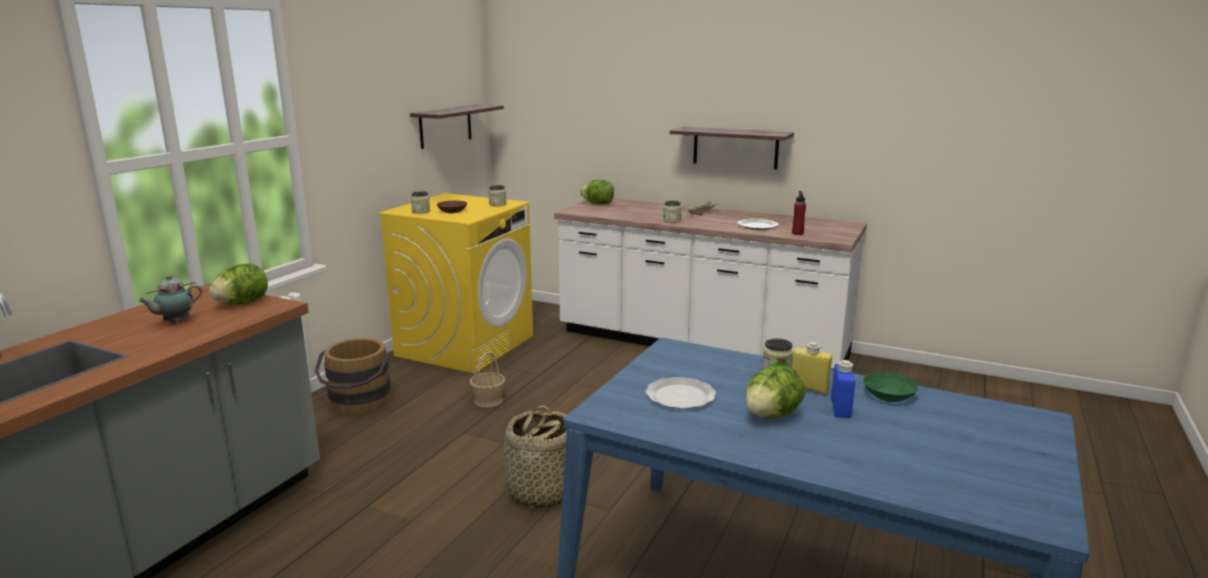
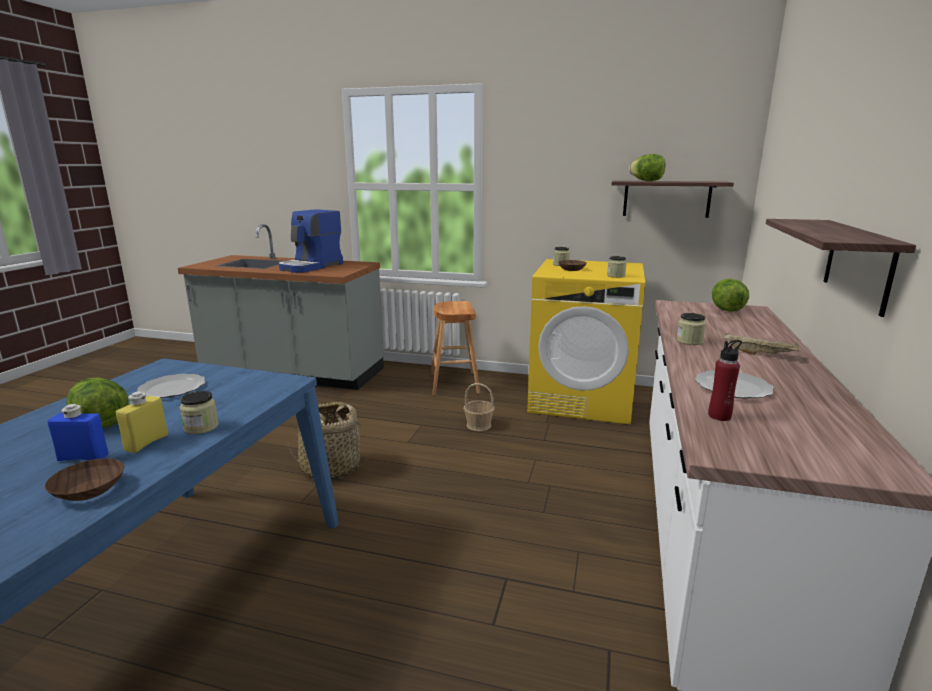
camera: 80 degrees right, 0 degrees up
teapot [138,275,202,323] -> coffee machine [279,209,343,273]
lettuce [209,264,268,304] -> lettuce moved to [629,154,665,181]
brown bucket [315,338,391,415] -> brown stool [430,301,480,396]
green bowl [863,372,919,402] -> brown bowl [45,458,124,501]

